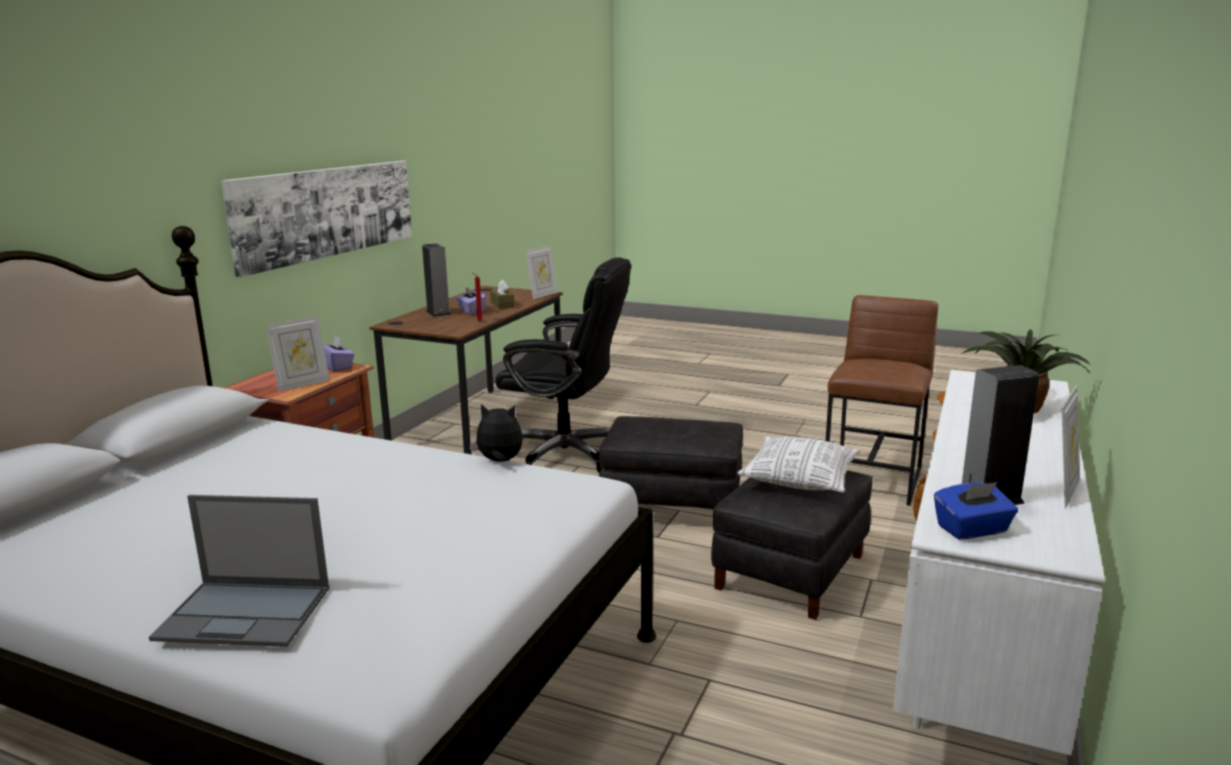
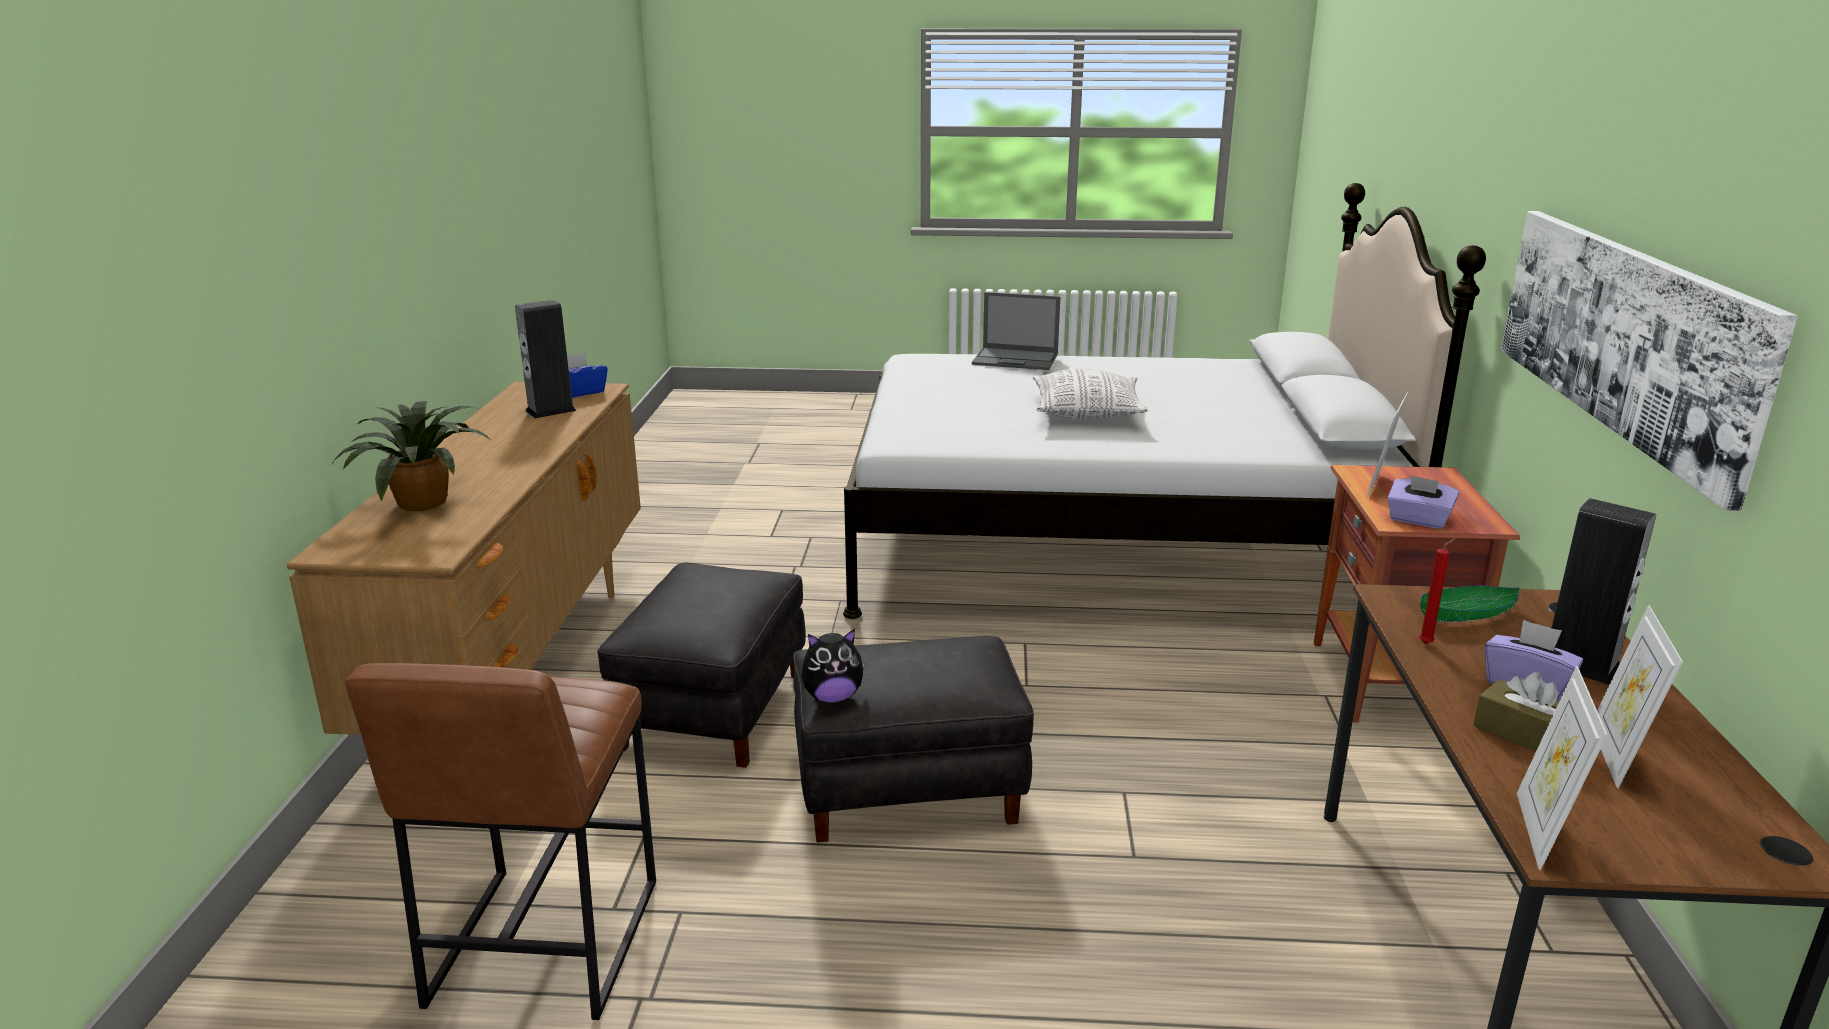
camera: 160 degrees right, 5 degrees up
laptop [149,495,329,647] -> laptop turned 150 degrees counterclockwise [972,292,1061,370]
plush toy [469,404,523,462] -> plush toy moved to [802,629,865,703]
black office chair [495,257,631,473] -> none
pillow [737,436,860,492] -> pillow moved to [1033,369,1148,419]
white dresser [893,370,1105,759] -> brown dresser [287,382,641,735]
picture frame [1062,385,1080,509] -> picture frame moved to [1597,605,1683,788]
none -> green bowl [1420,586,1520,622]

